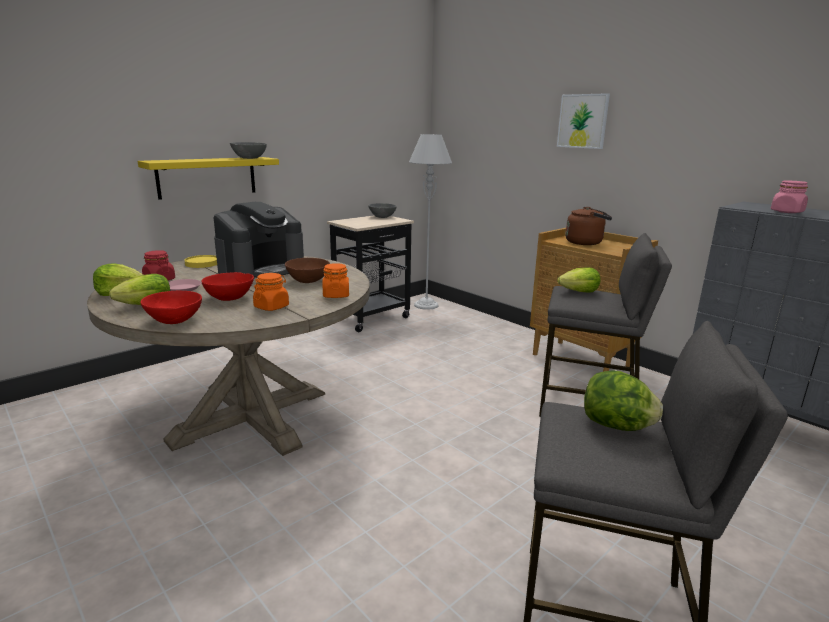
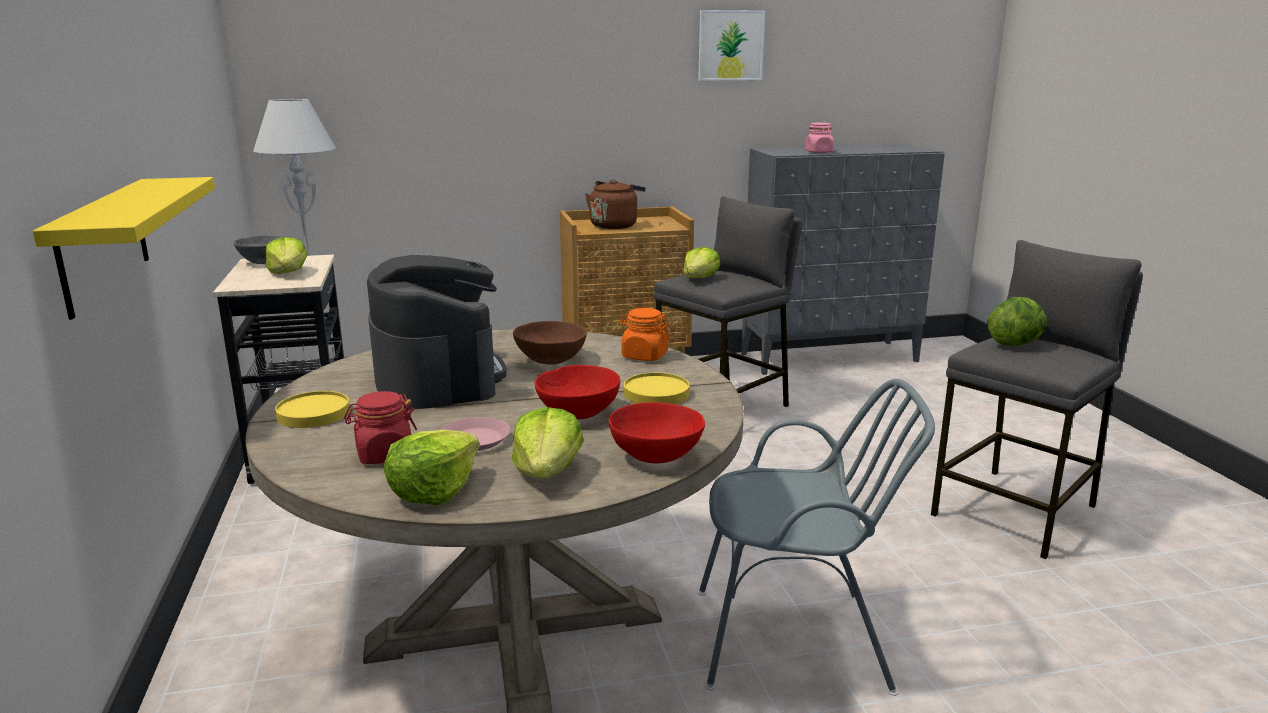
camera: 60 degrees left, 0 degrees up
grey bowl [230,142,267,159] -> none
orange jar [253,273,289,311] -> yellow plate [624,373,690,404]
picture [557,93,610,149] -> picture moved to [698,10,765,81]
none -> lettuce [265,237,308,274]
none -> grey chair [698,379,935,696]

